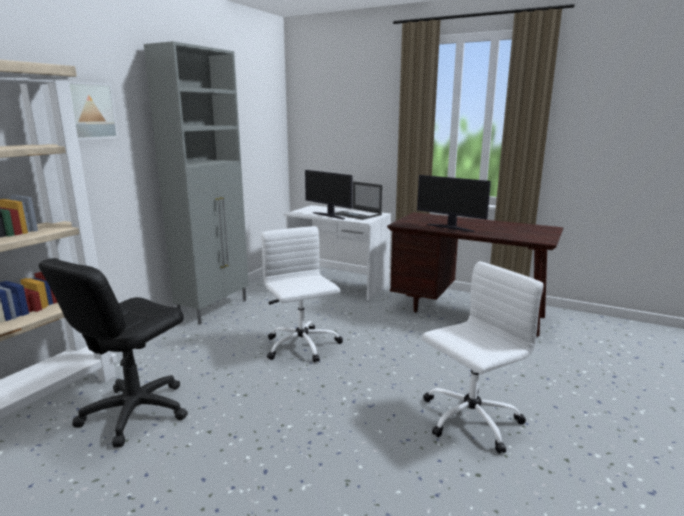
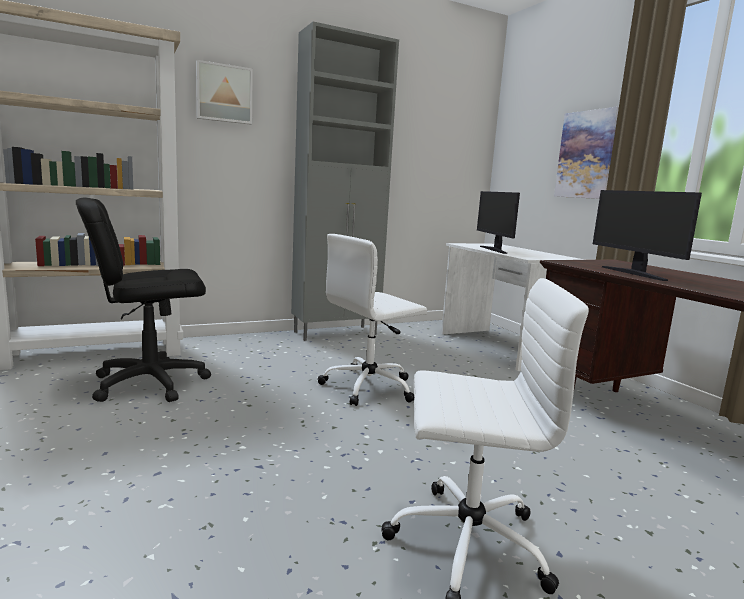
camera: 35 degrees right, 5 degrees down
white office chair [261,226,343,363] -> white office chair turned 135 degrees counterclockwise [318,234,427,406]
laptop [335,181,382,220] -> none
none -> picture [554,106,619,199]

